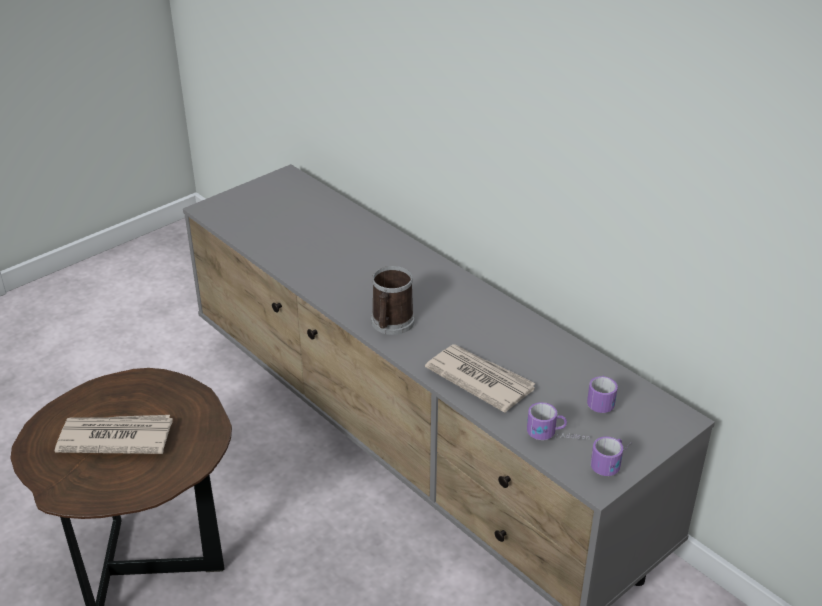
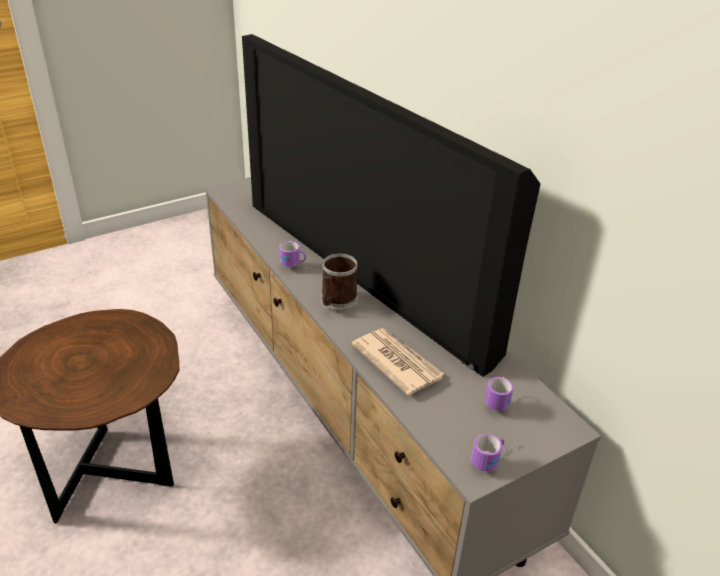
camera: 10 degrees right, 0 degrees up
newspaper [55,415,173,454] -> none
mug [527,402,590,440] -> mug moved to [279,241,323,273]
none -> television [242,34,540,377]

